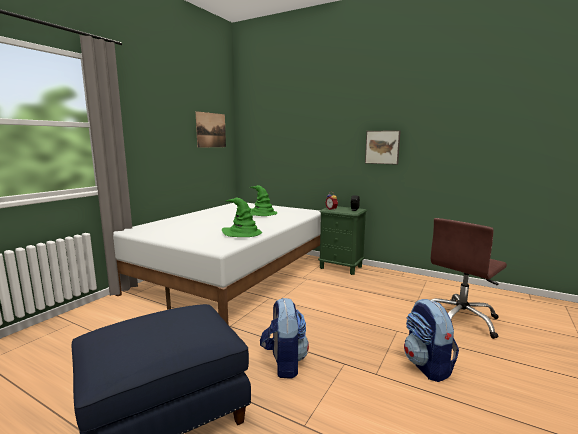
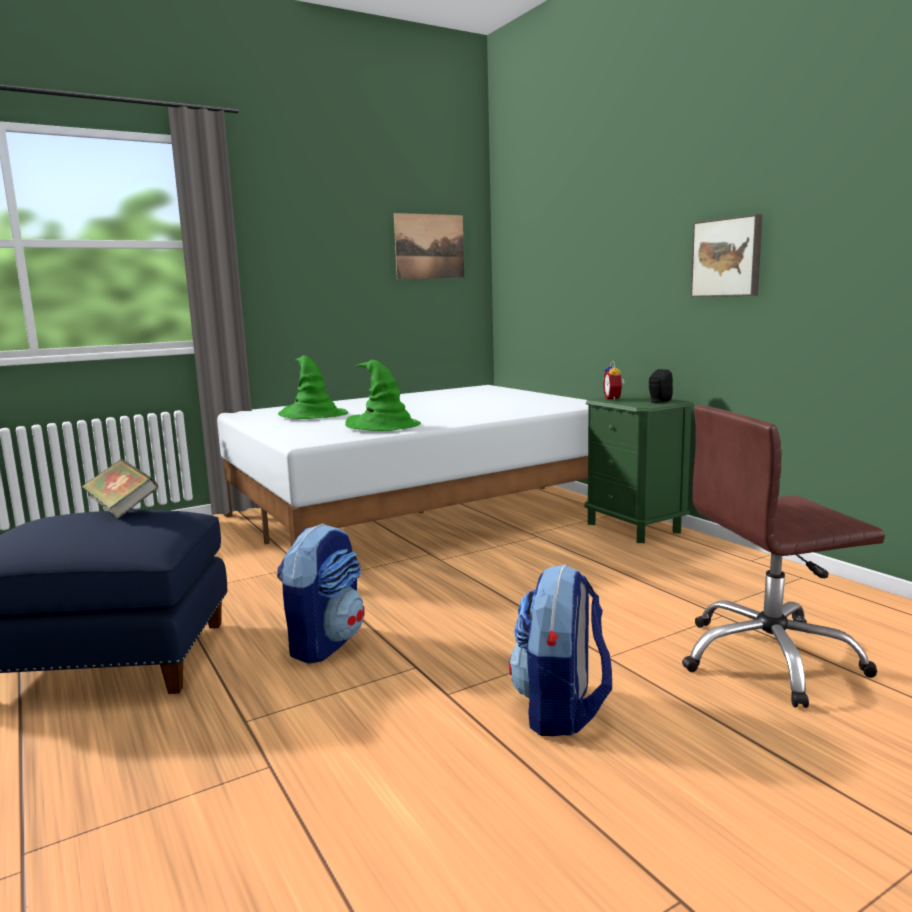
camera: 30 degrees right, 0 degrees up
green hat [250,185,277,216] -> green hat moved to [278,355,348,419]
none -> book [82,459,159,519]

